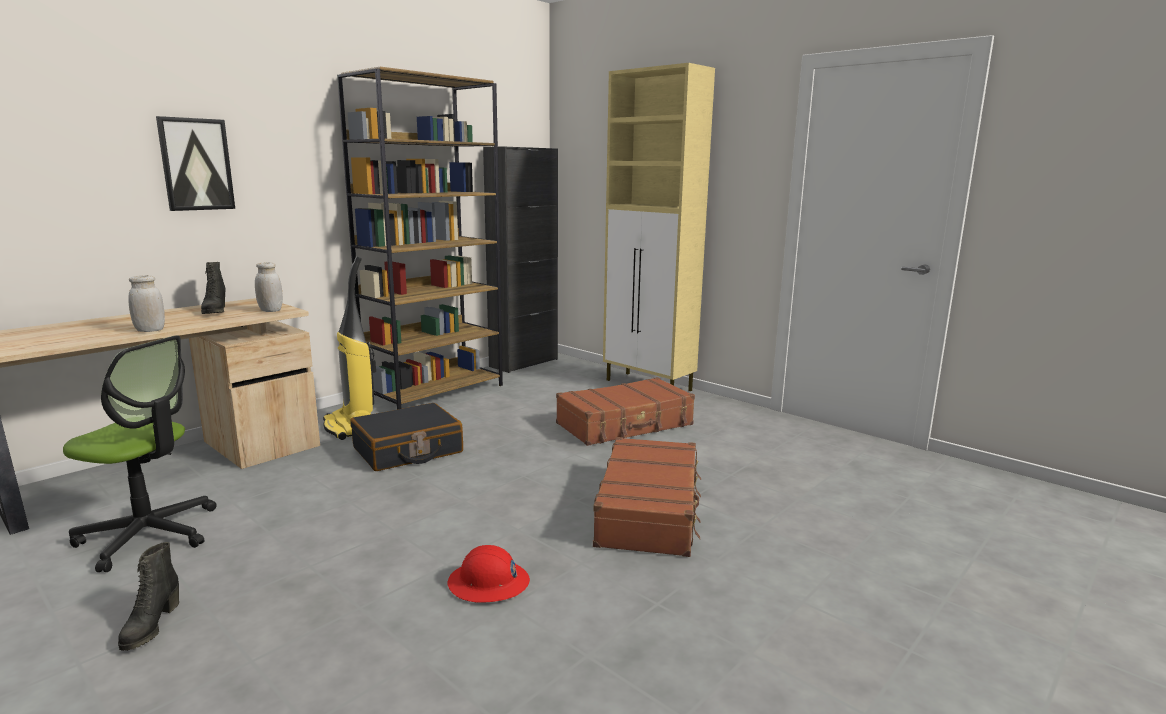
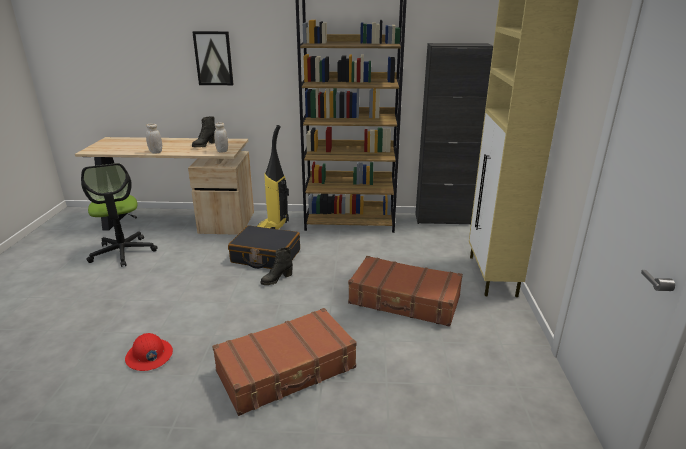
camera: 50 degrees right, 10 degrees up
black boot [118,542,179,651] -> black boot moved to [260,247,293,285]

